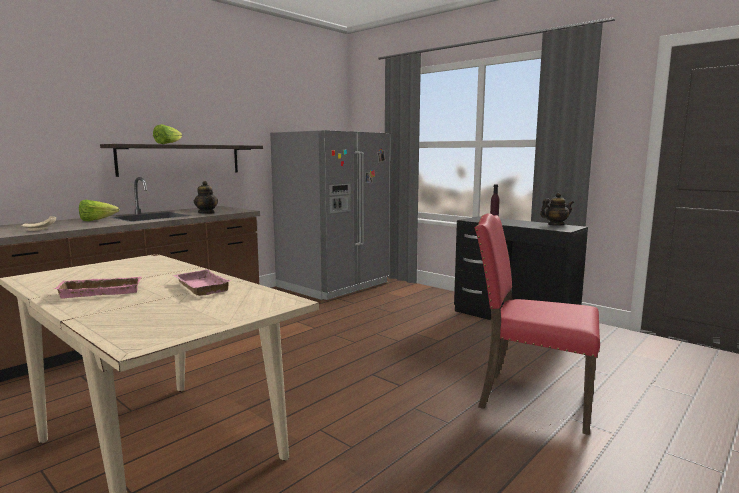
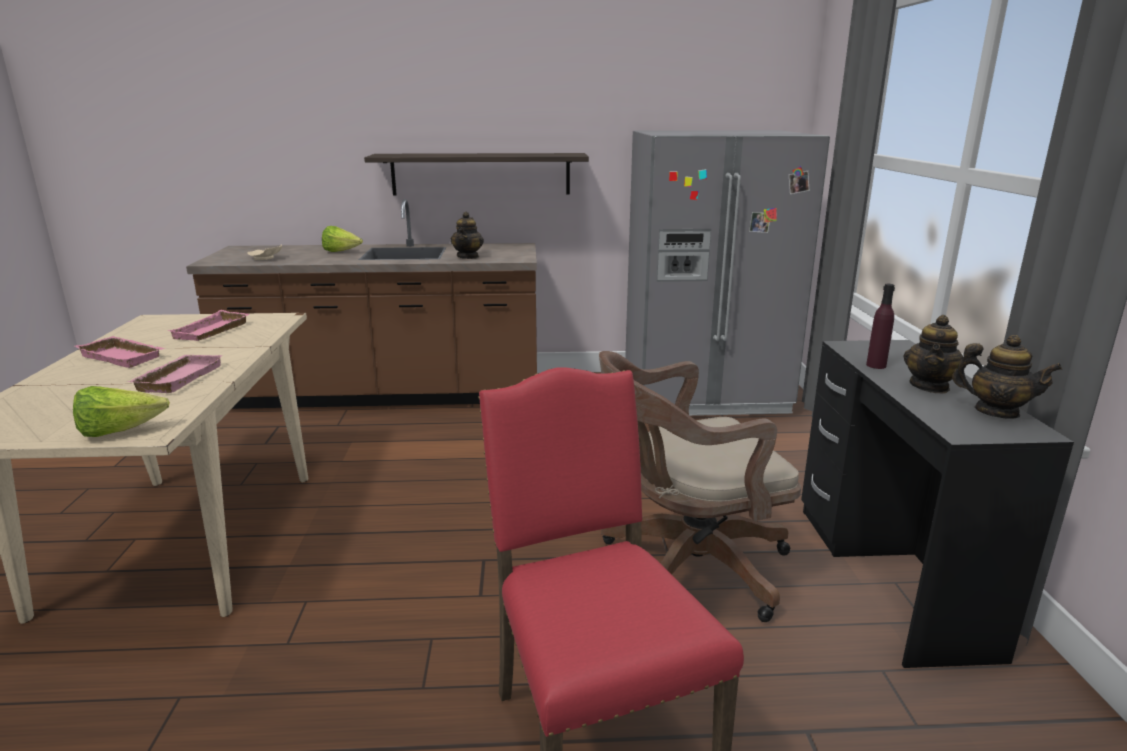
camera: 45 degrees right, 10 degrees up
lettuce [153,124,182,144] -> lettuce moved to [73,386,170,437]
none -> pink tray [168,310,249,341]
none -> brown office chair [599,351,801,622]
none -> teapot [903,315,966,394]

